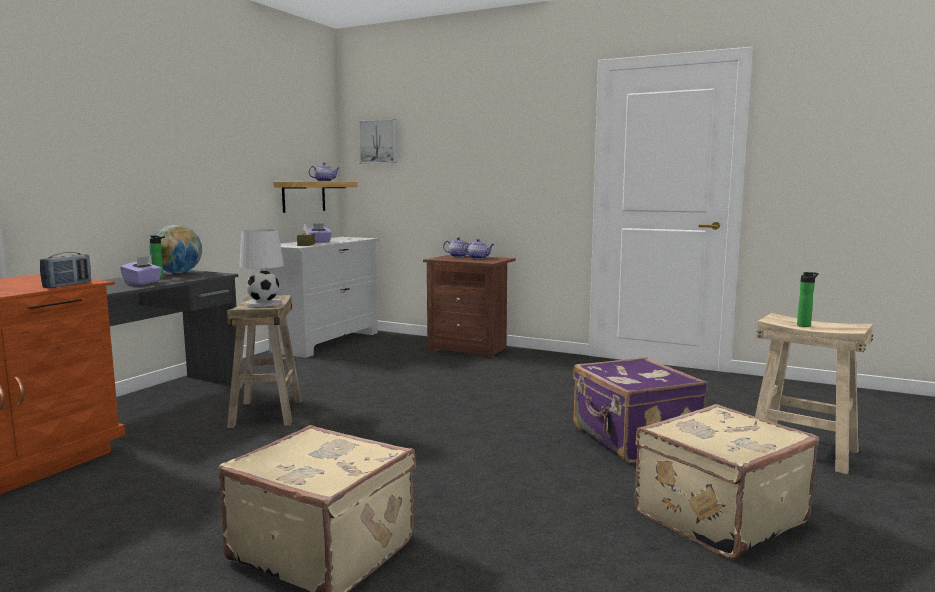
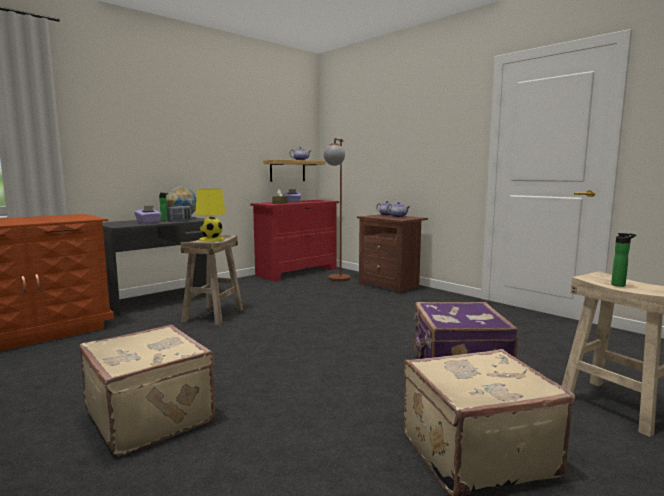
camera: 20 degrees right, 0 degrees up
radio [40,252,91,288] -> radio moved to [167,204,192,222]
white table lamp [239,229,284,307] -> yellow table lamp [195,189,226,242]
white dresser [265,237,379,358] -> red dresser [250,200,339,281]
picture [359,119,397,164] -> none
none -> brown floor lamp [324,138,351,281]

